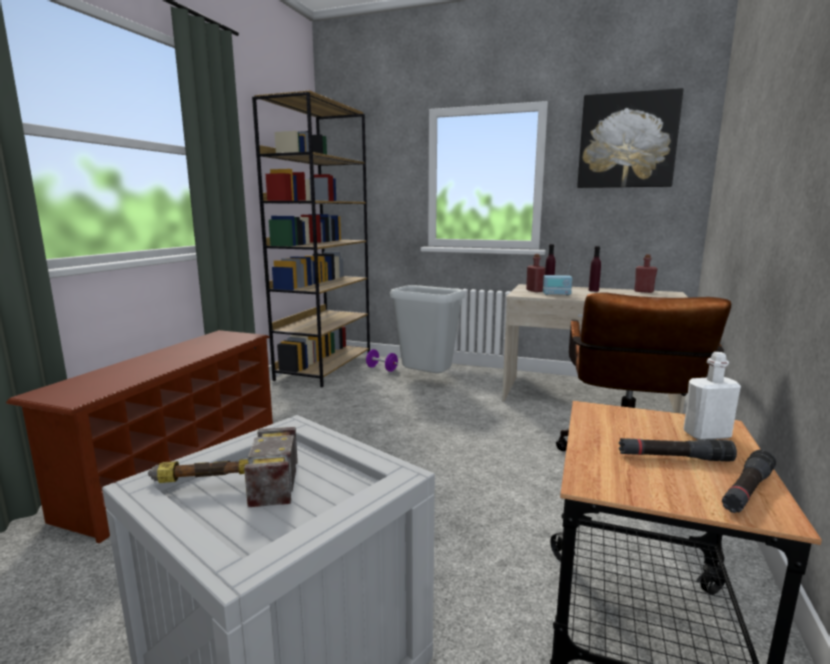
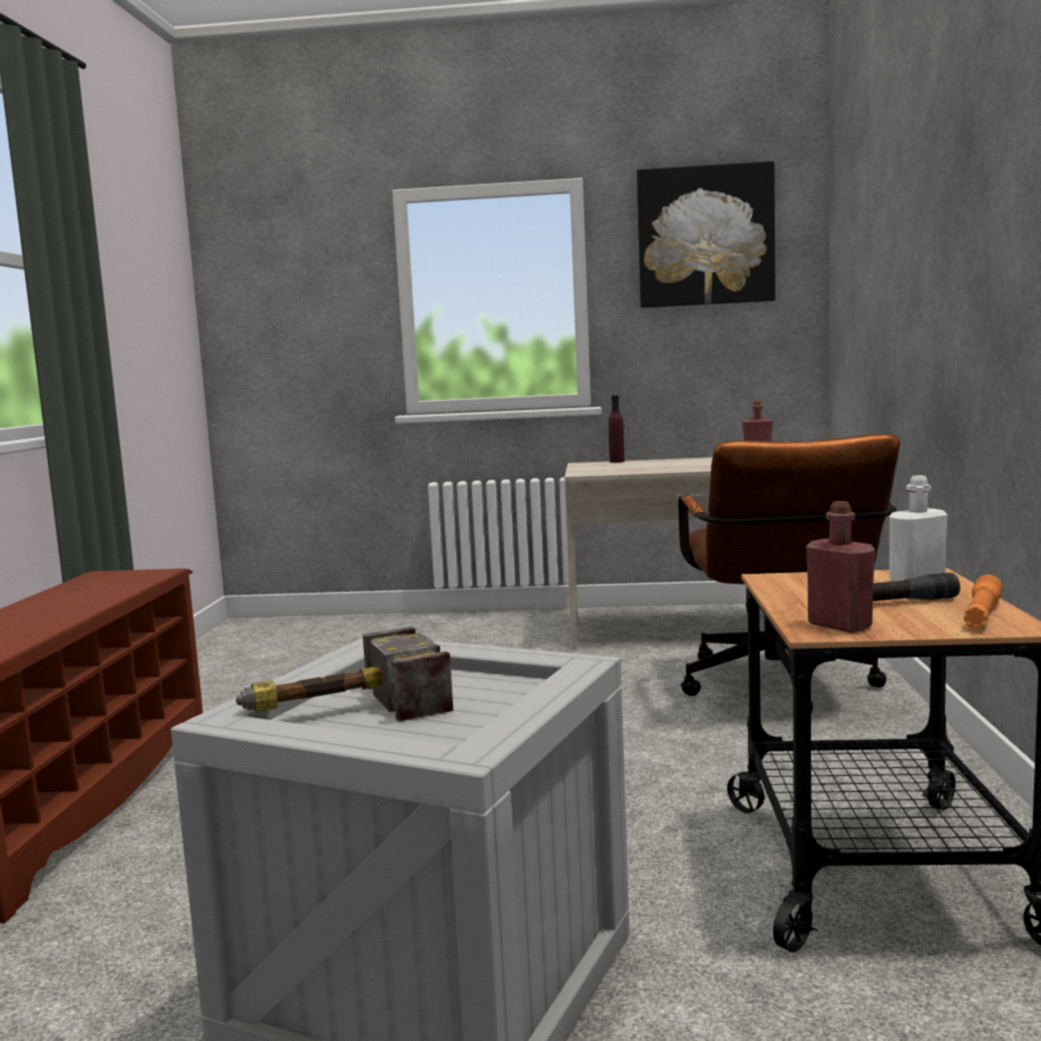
camera: 15 degrees left, 5 degrees down
brown bookcase [252,90,370,387] -> none
purple dumbbell [366,349,398,372] -> none
grey trash can [390,285,465,381] -> none
red bottle [526,254,545,292] -> red bottle moved to [806,501,875,633]
radio [543,264,572,296] -> none
purple bottle [589,246,601,292] -> none
black flashlight [722,449,776,513] -> orange flashlight [964,575,1003,629]

